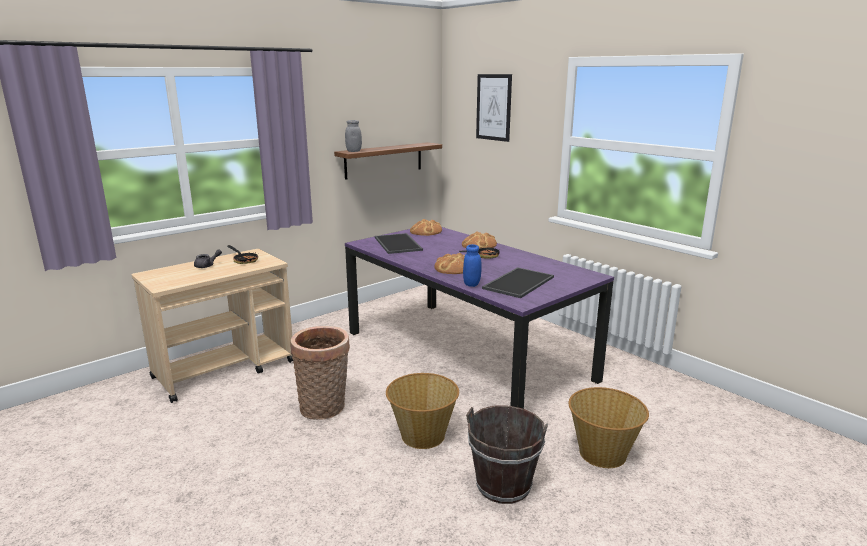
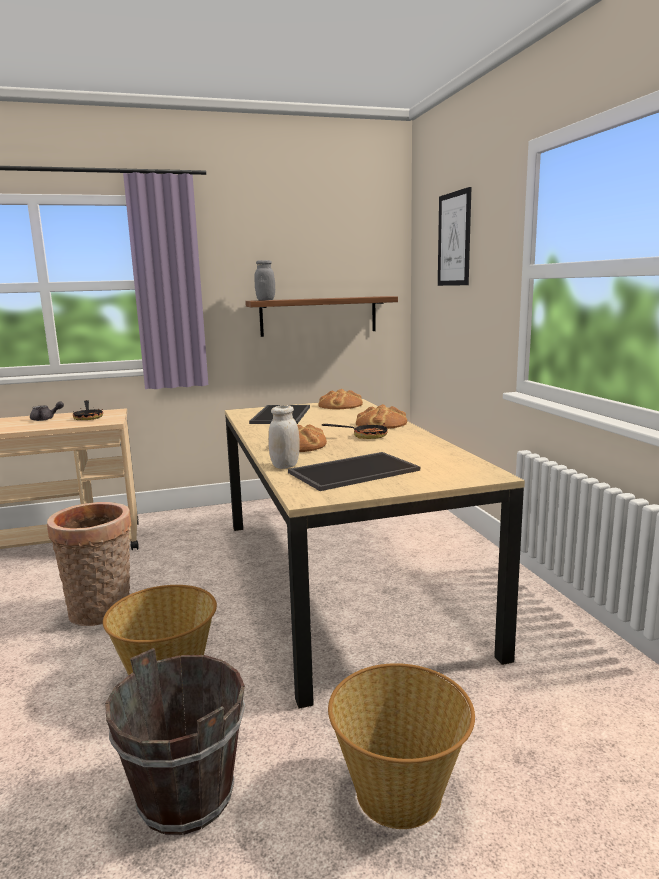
camera: 25 degrees right, 5 degrees down
purple dining table [345,227,614,409] -> beige dining table [225,399,525,709]
blue jar [463,244,482,287] -> white jar [268,405,300,469]

